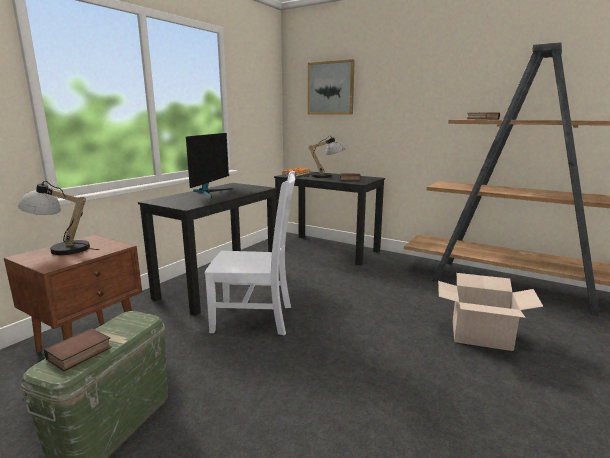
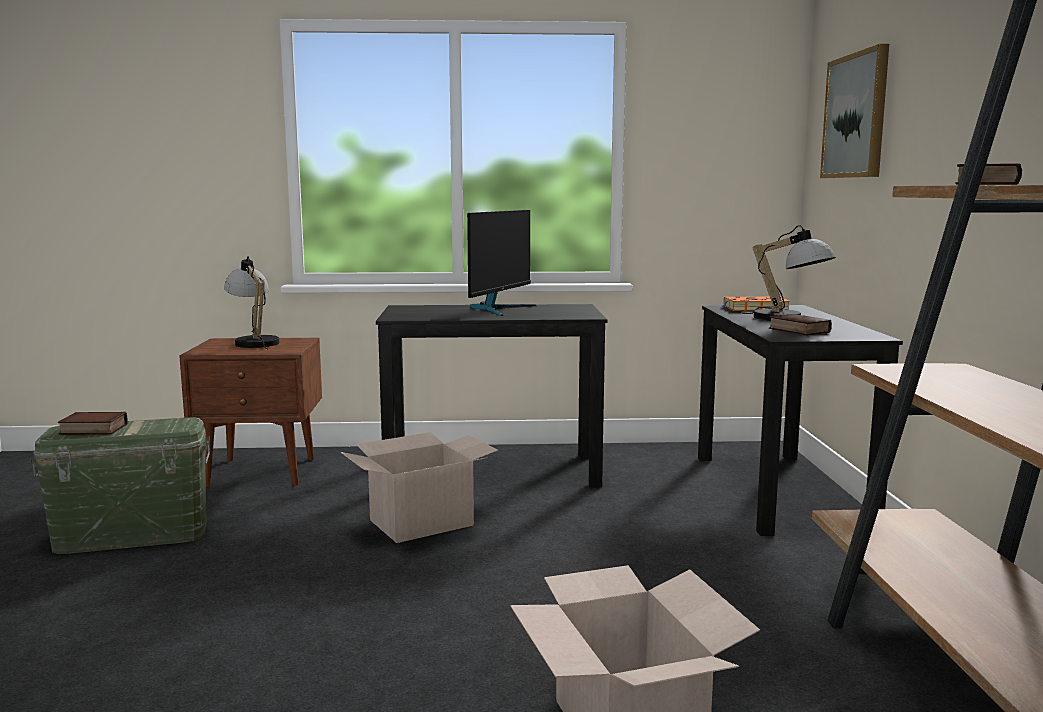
camera: 55 degrees right, 5 degrees down
monitor [186,133,232,198] -> monitor turned 45 degrees counterclockwise [467,210,536,316]
white chair [204,171,295,335] -> cardboard box [341,432,498,543]

